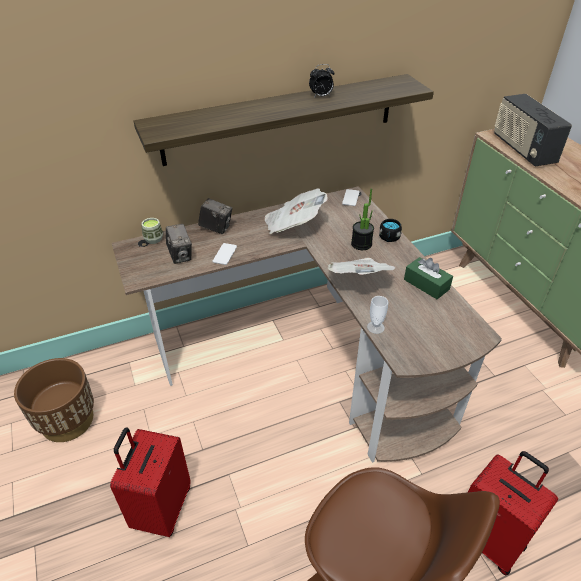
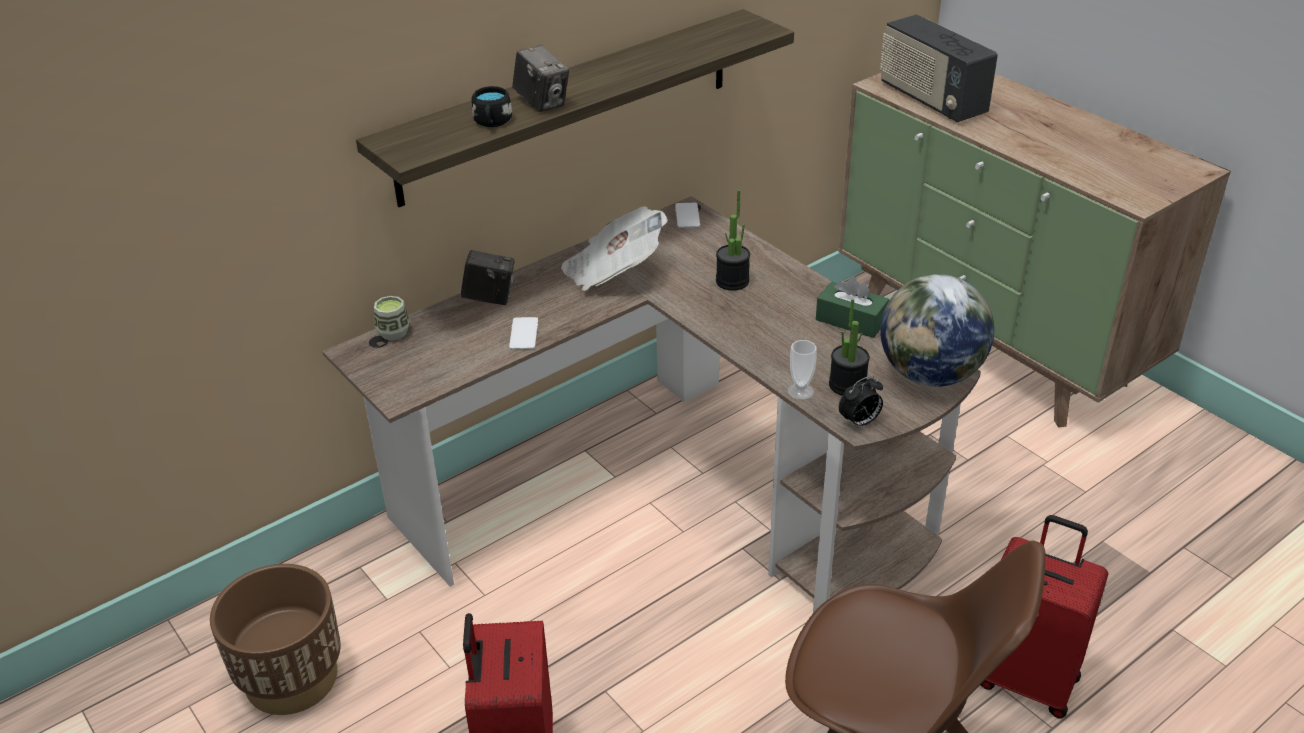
camera: 15 degrees left, 5 degrees down
camera [166,224,192,264] -> camera moved to [512,45,569,112]
alarm clock [309,64,334,97] -> alarm clock moved to [839,376,883,429]
newspaper [327,258,395,275] -> none
black mug [379,219,402,242] -> black mug moved to [471,86,512,127]
none -> potted plant [829,299,870,396]
none -> globe [880,274,994,387]

